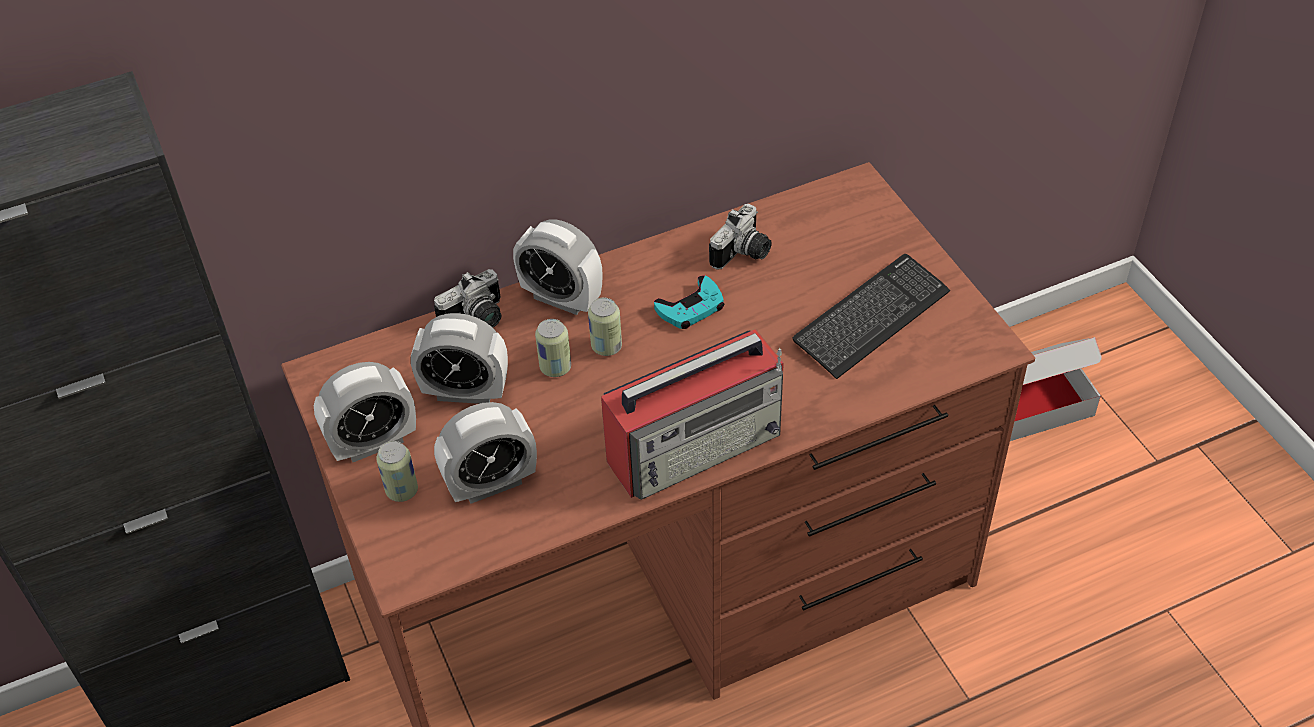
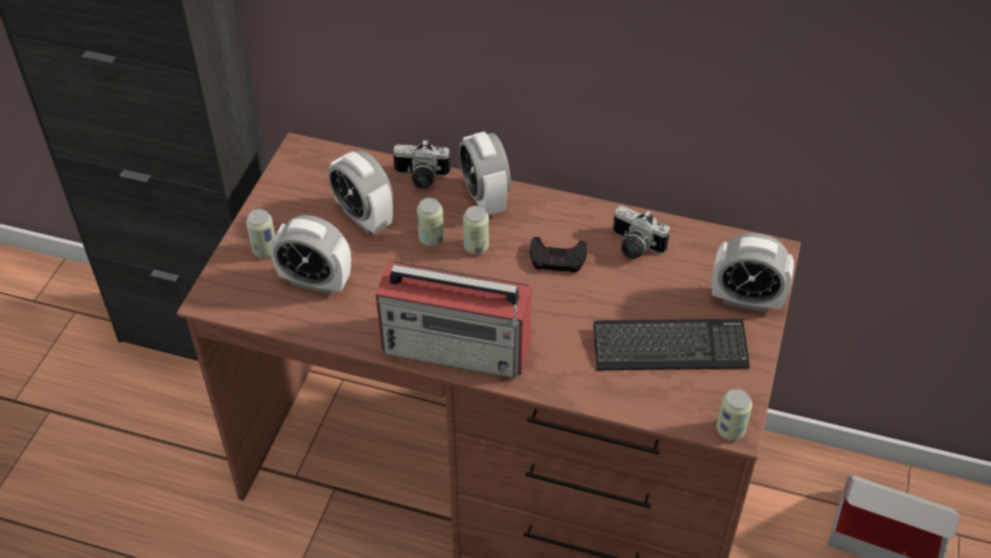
camera: 40 degrees right, 0 degrees up
alarm clock [314,362,416,462] -> alarm clock moved to [712,233,794,313]
turquoise game controller [654,275,724,329] -> black game controller [530,237,587,273]
camera [709,204,772,270] -> camera turned 45 degrees clockwise [613,206,670,259]
none -> can [716,389,752,441]

